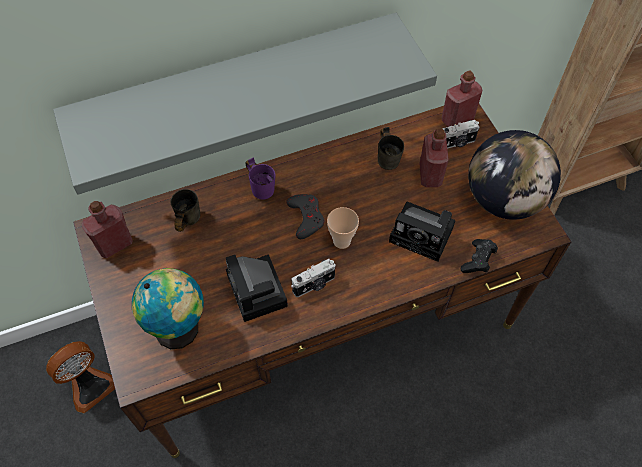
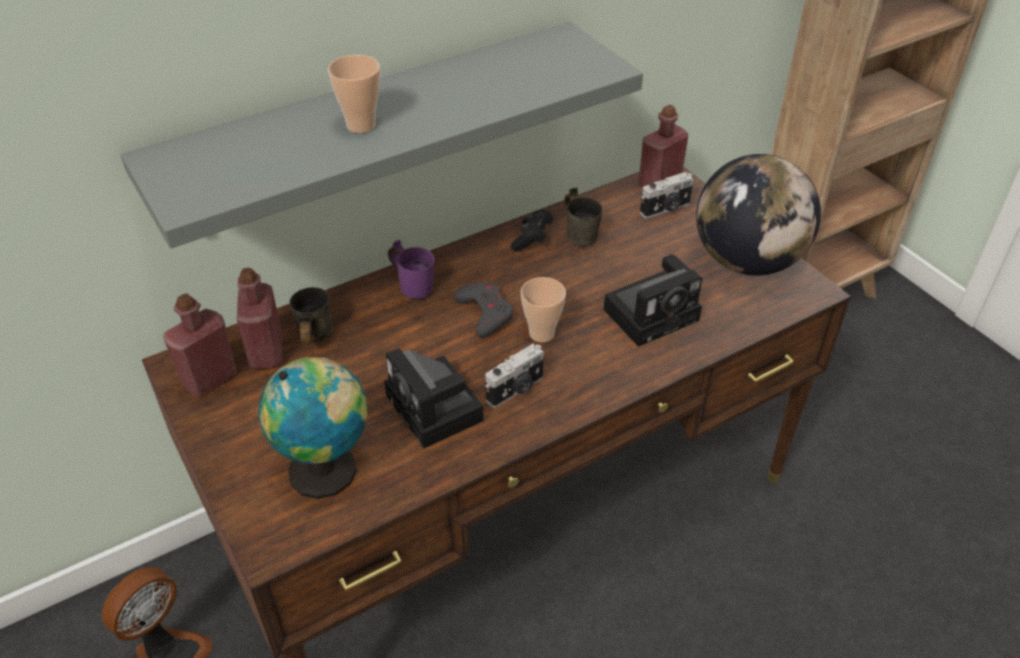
camera: 10 degrees left, 15 degrees down
camera [389,202,456,262] -> camera turned 45 degrees counterclockwise [603,254,702,347]
red bottle [419,128,449,187] -> red bottle moved to [237,268,283,369]
black game controller [460,239,498,273] -> black game controller moved to [511,210,553,251]
none -> cup [328,55,381,133]

